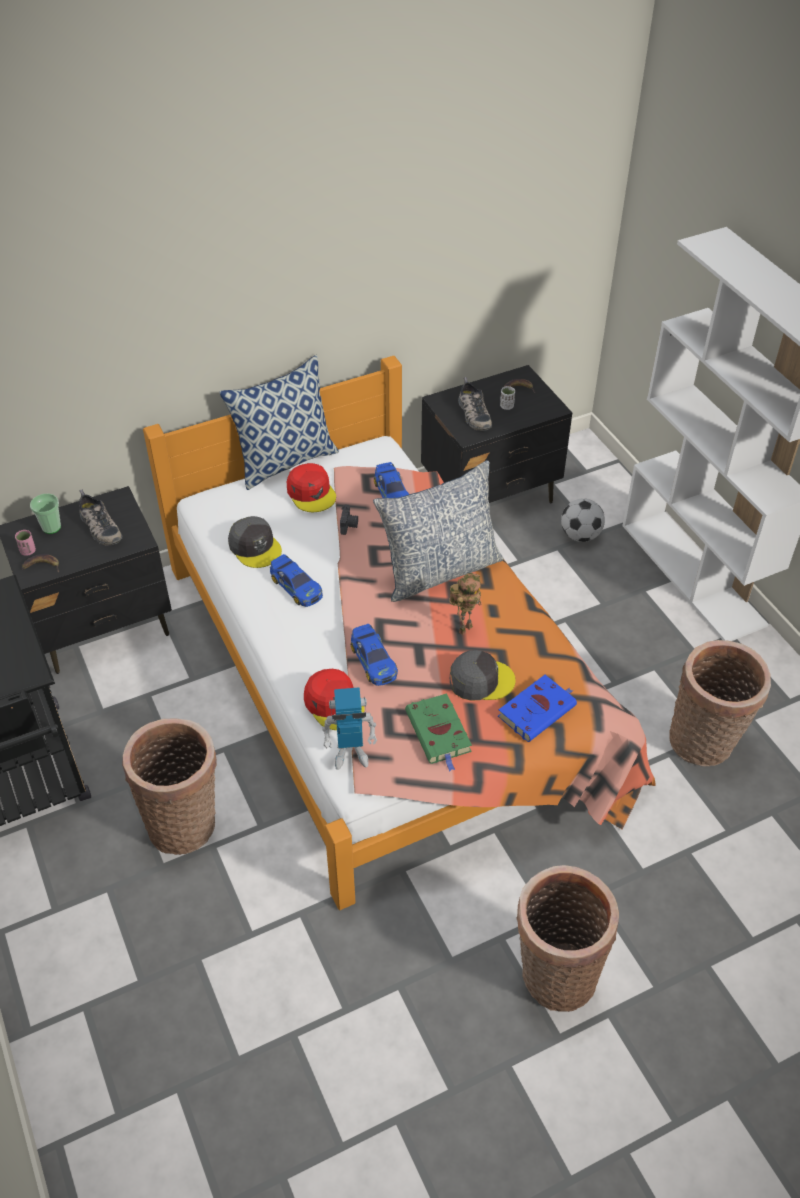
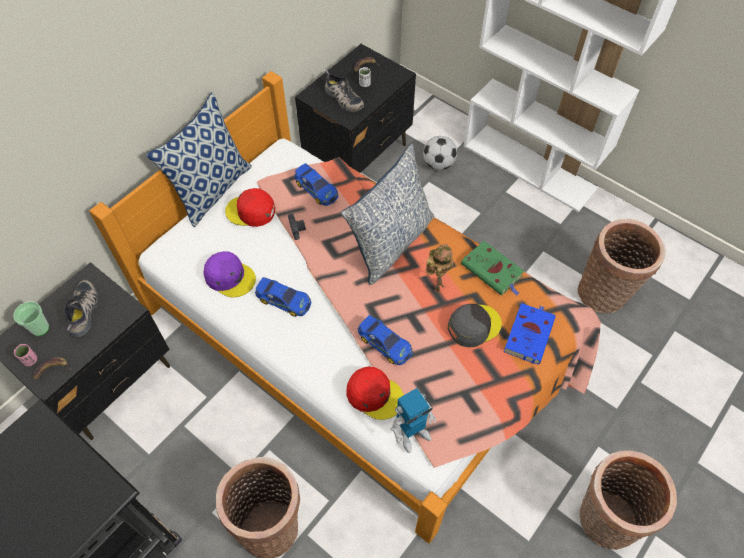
camera: 25 degrees left, 10 degrees up
shoe [79,489,122,546] -> shoe turned 120 degrees counterclockwise [64,280,98,338]
grey cap [228,516,282,568] -> purple cap [203,251,256,297]
red cap [287,463,336,512] -> red cap turned 150 degrees clockwise [225,188,275,227]
green book [405,693,472,771] -> green book moved to [461,241,524,296]

